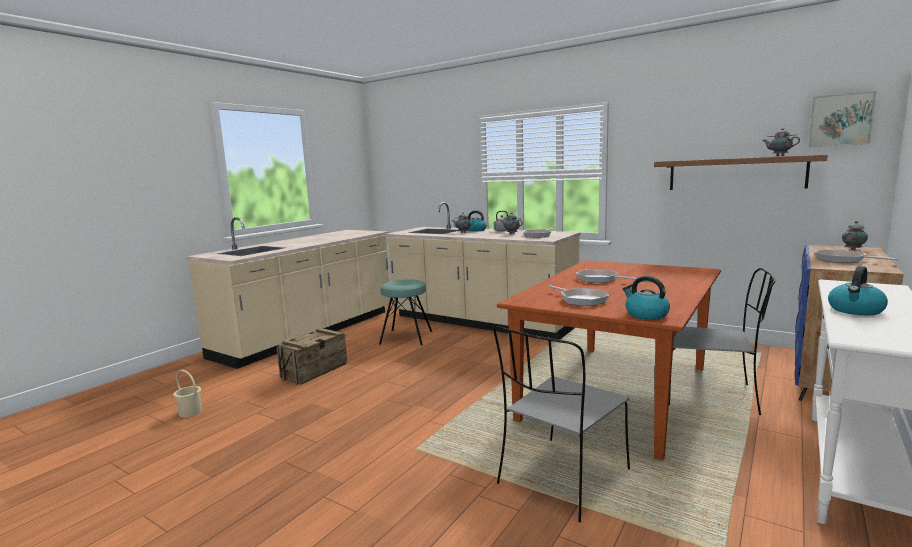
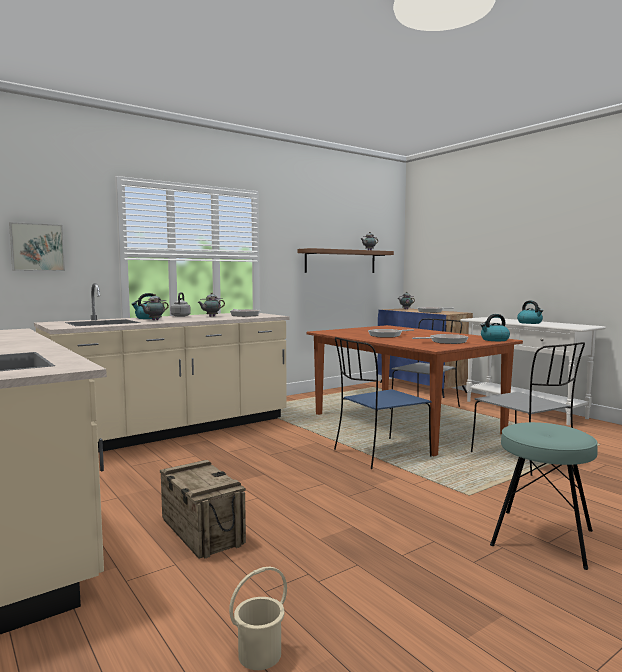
camera: 70 degrees left, 5 degrees down
turquoise stool [379,279,432,346] -> turquoise stool moved to [490,422,598,570]
picture [808,91,876,147] -> picture moved to [9,222,65,271]
none -> blue chair [334,337,432,469]

